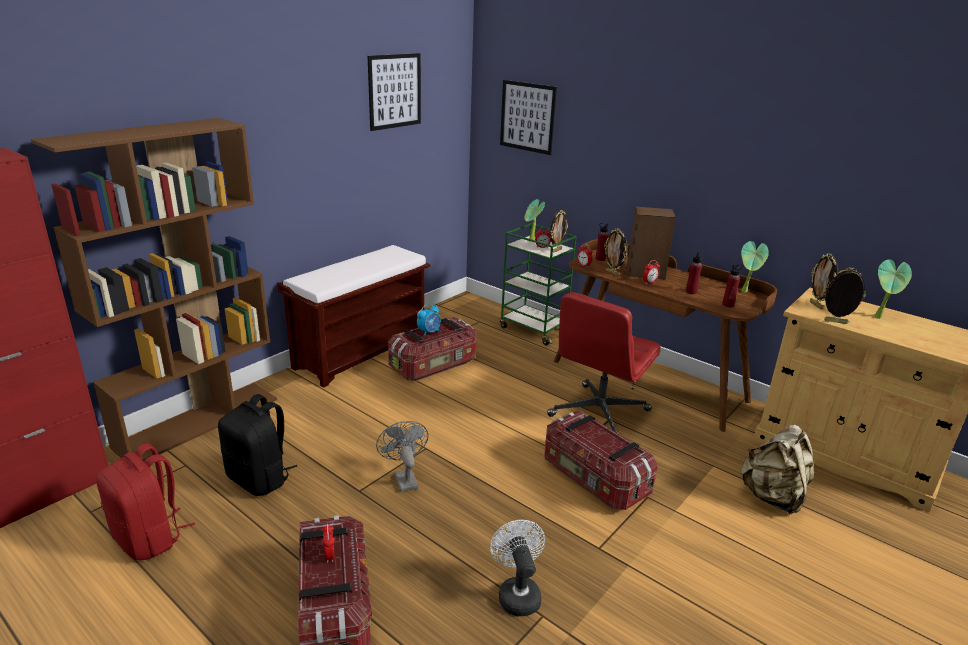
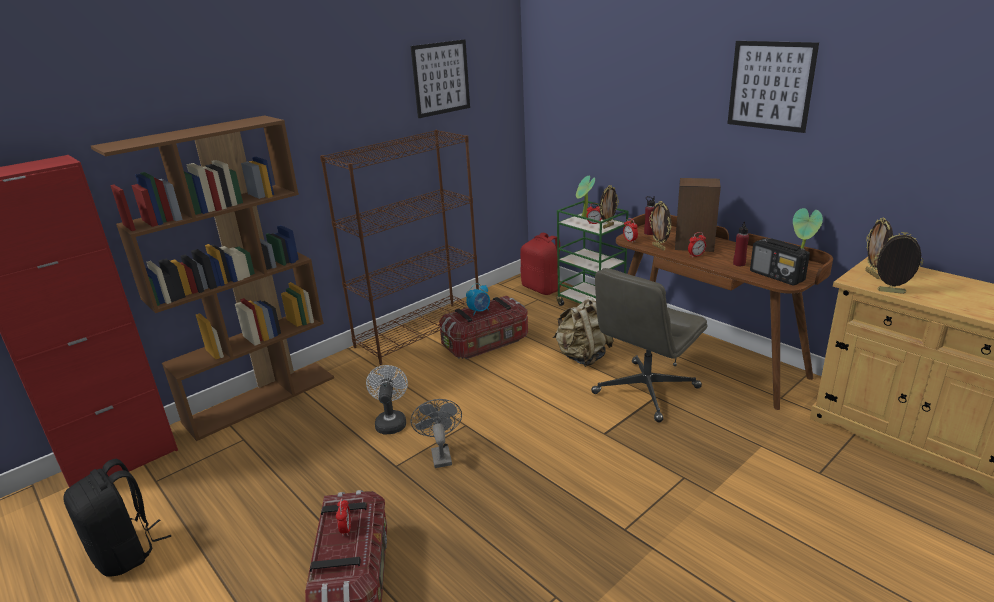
camera: 10 degrees right, 0 degrees up
red backpack [96,443,195,560] -> red backpack moved to [520,233,565,295]
black backpack [218,394,297,496] -> black backpack moved to [64,459,171,577]
brown bench [278,245,430,387] -> brown bookcase [320,130,479,365]
white fan [490,520,545,616] -> white fan moved to [366,365,408,434]
picture [500,80,557,155] -> picture moved to [727,41,819,133]
storage box [544,410,658,510] -> none
red office chair [547,292,661,433] -> grey office chair [591,268,707,423]
red bottle [722,264,743,308] -> radio [750,238,810,286]
beige backpack [740,425,815,515] -> beige backpack moved to [553,297,614,367]
potted plant [875,259,912,319] -> none

